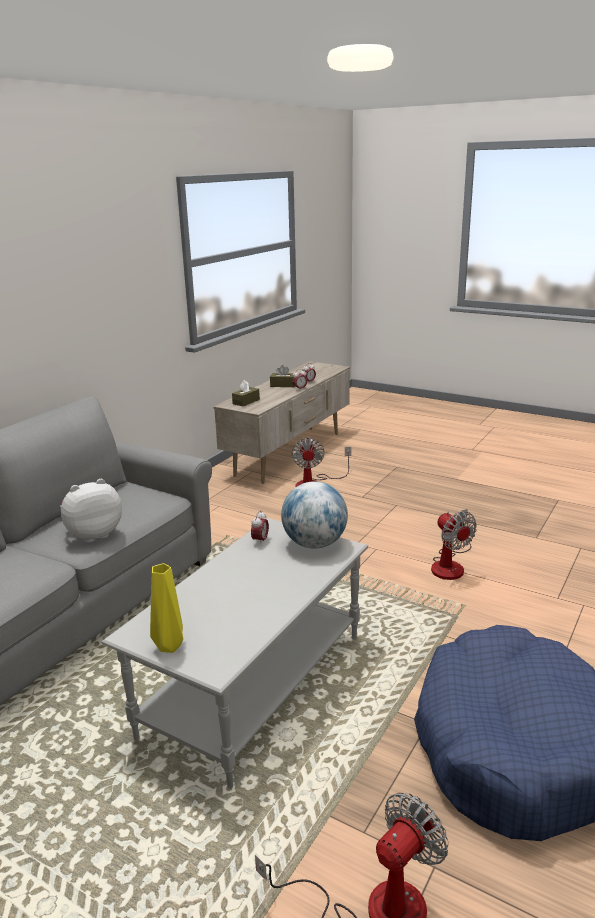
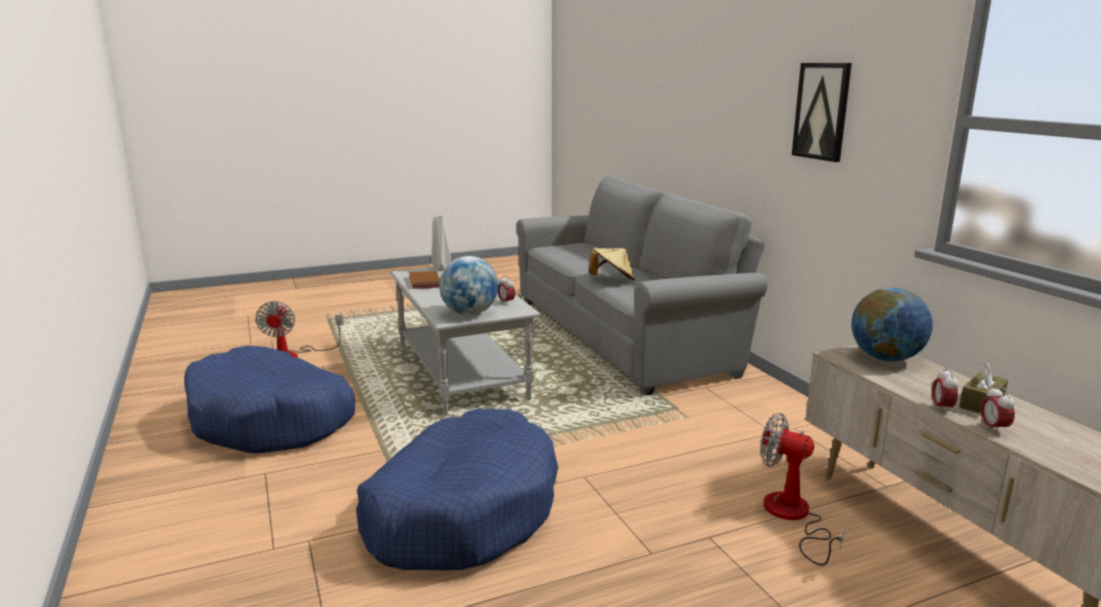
camera: 125 degrees right, 5 degrees down
plush toy [60,479,122,543] -> beige hat [589,248,635,281]
yellow vase [150,563,183,653] -> grey vase [431,216,451,271]
brown tissue box [232,380,260,406] -> globe [852,288,933,361]
fan [431,509,477,580] -> blue dog bed [356,409,558,570]
none -> brown book [409,271,440,289]
none -> picture [792,63,852,162]

